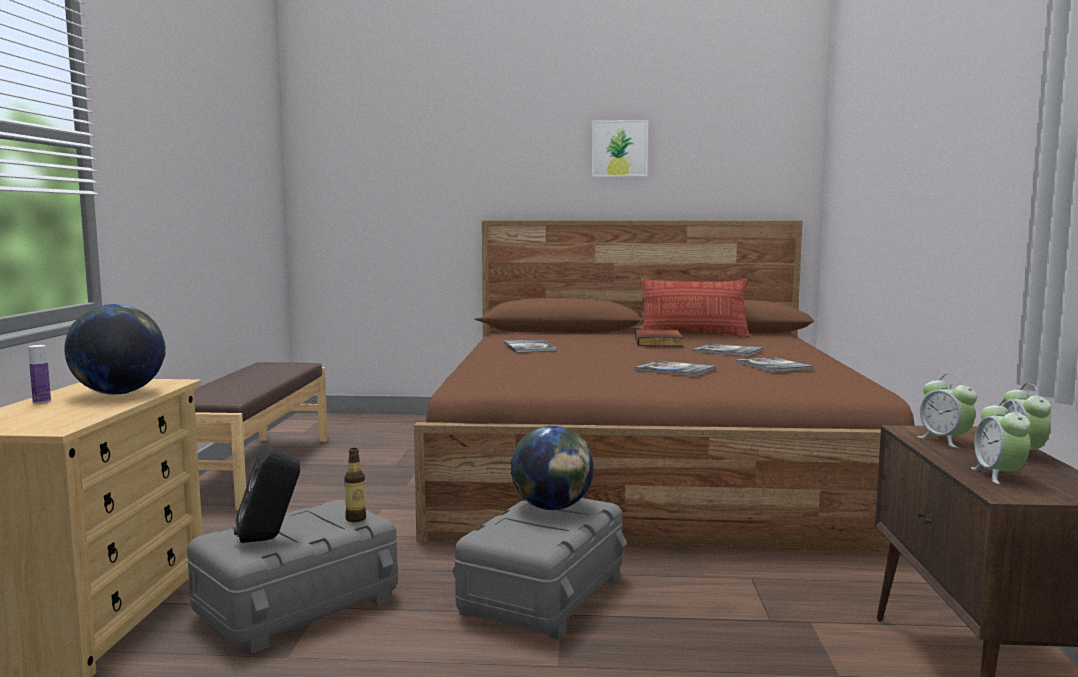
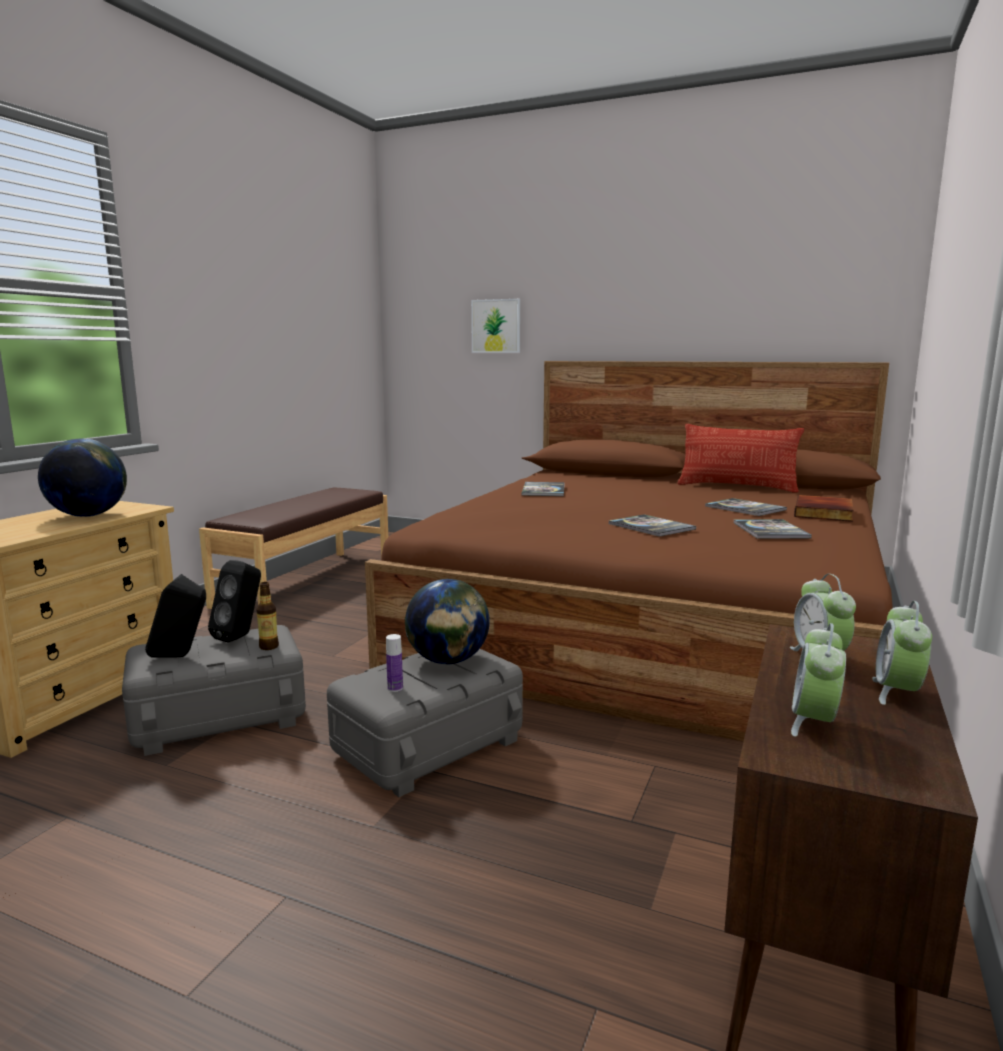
camera: 20 degrees right, 5 degrees up
bottle [28,345,51,404] -> bottle moved to [386,634,403,692]
picture [592,120,648,177] -> picture moved to [471,299,520,353]
book [635,330,683,347] -> book moved to [794,495,854,522]
none -> black speaker [208,560,261,643]

